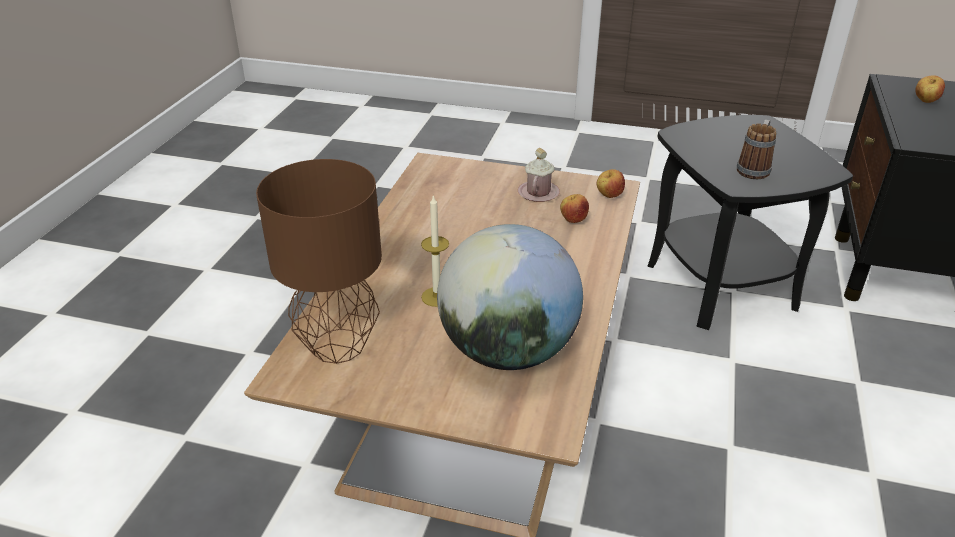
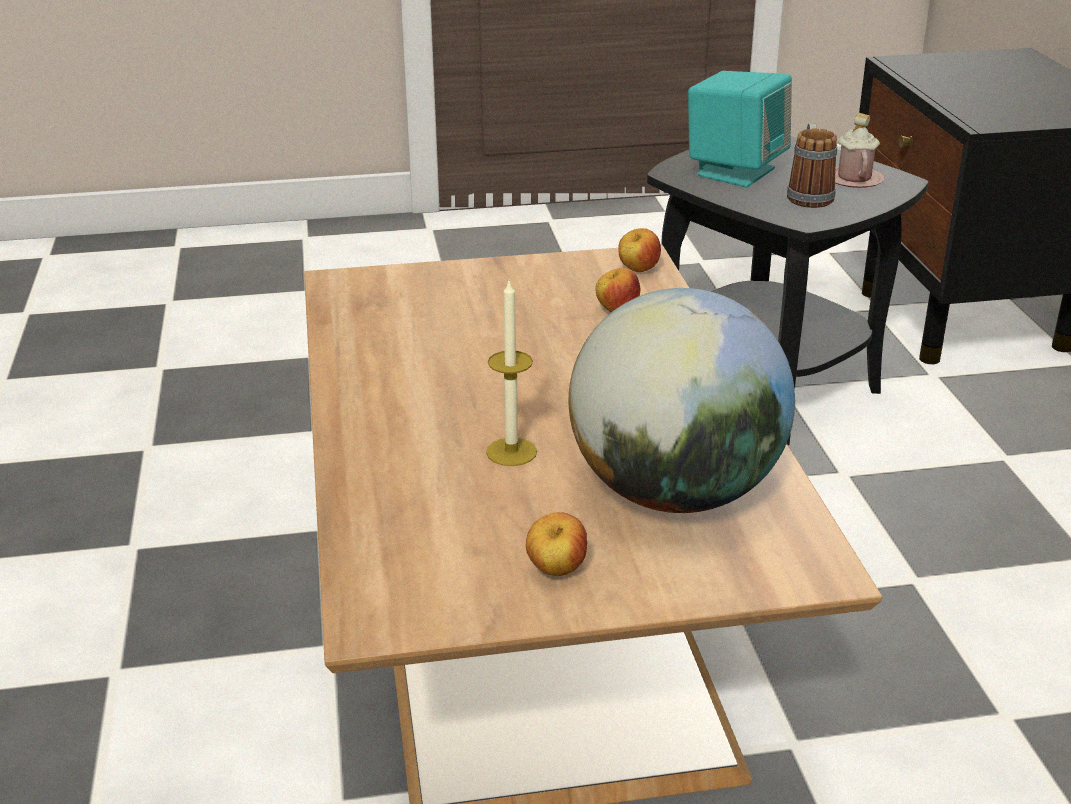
camera: 25 degrees left, 5 degrees down
brown table lamp [256,159,382,364] -> none
pink mug [518,148,560,202] -> pink mug moved to [835,113,885,188]
apple [915,75,945,103] -> apple moved to [526,512,587,576]
none -> turquoise speaker [688,71,792,187]

